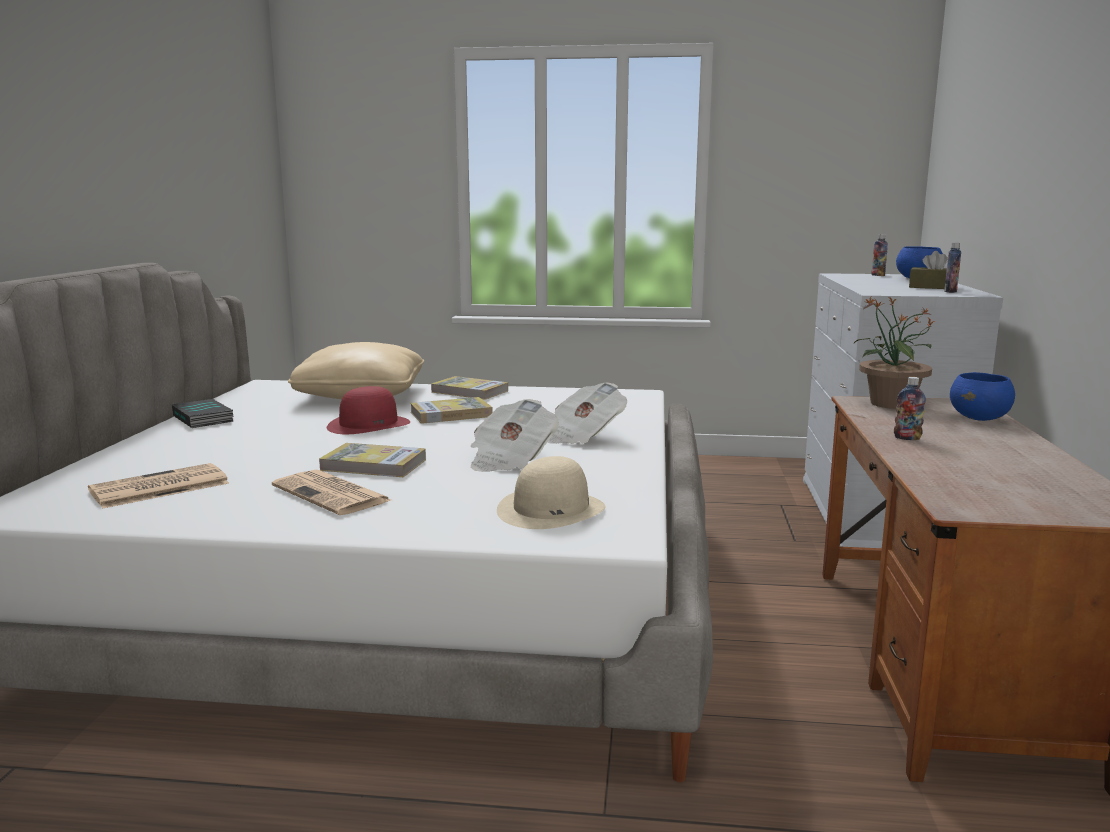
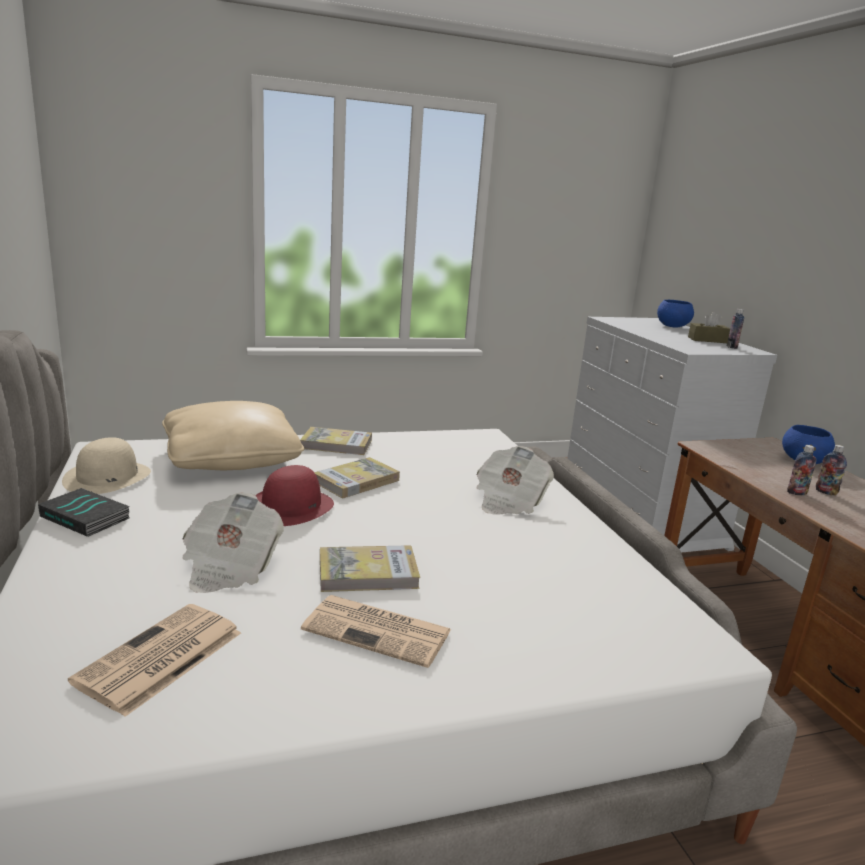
camera: 25 degrees left, 5 degrees up
newspaper [470,399,559,472] -> newspaper moved to [182,492,284,593]
beige hat [497,456,606,529] -> beige hat moved to [62,437,151,494]
potted plant [853,296,935,409] -> none
bottle [871,234,888,276] -> bottle moved to [816,445,847,496]

